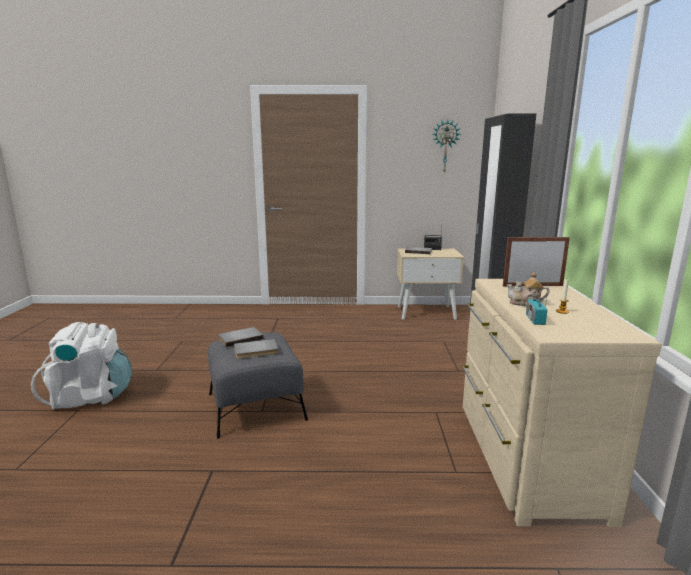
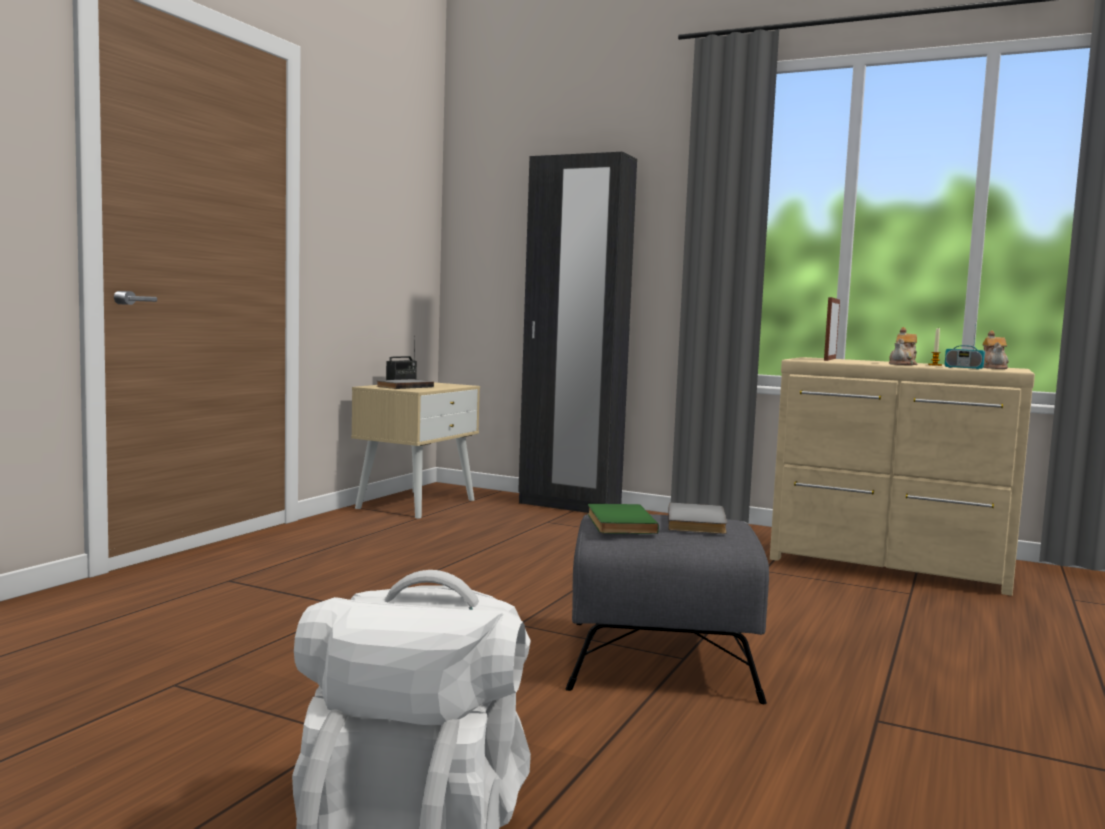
camera: 65 degrees left, 10 degrees down
grey book [218,327,264,347] -> green book [588,504,659,534]
wall clock [433,119,461,174] -> none
none -> teapot [982,330,1009,369]

